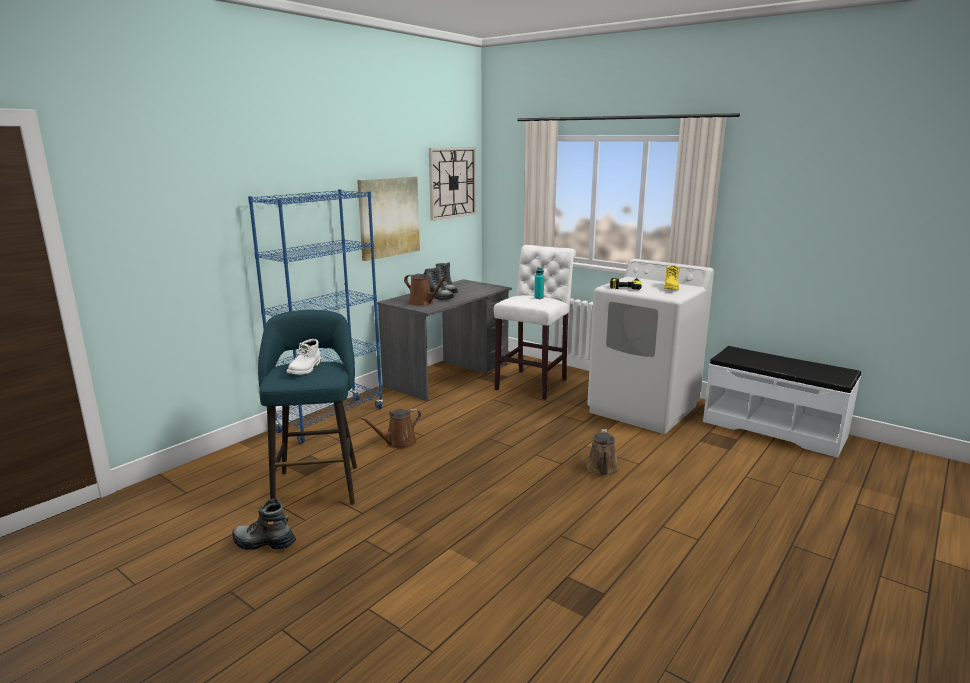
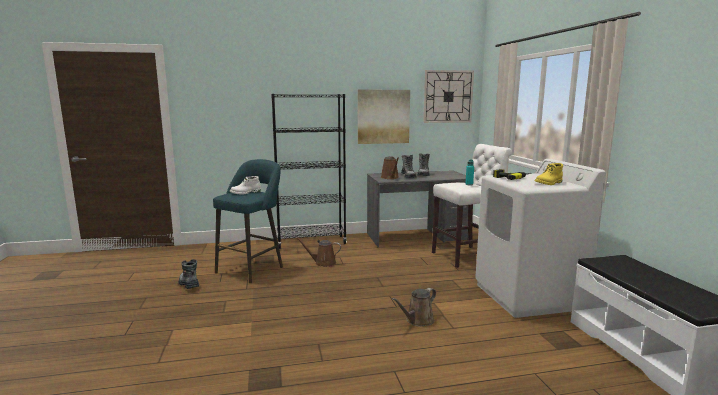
camera: 40 degrees right, 5 degrees down
blue bookcase [248,189,383,443] -> black bookcase [271,94,347,249]

